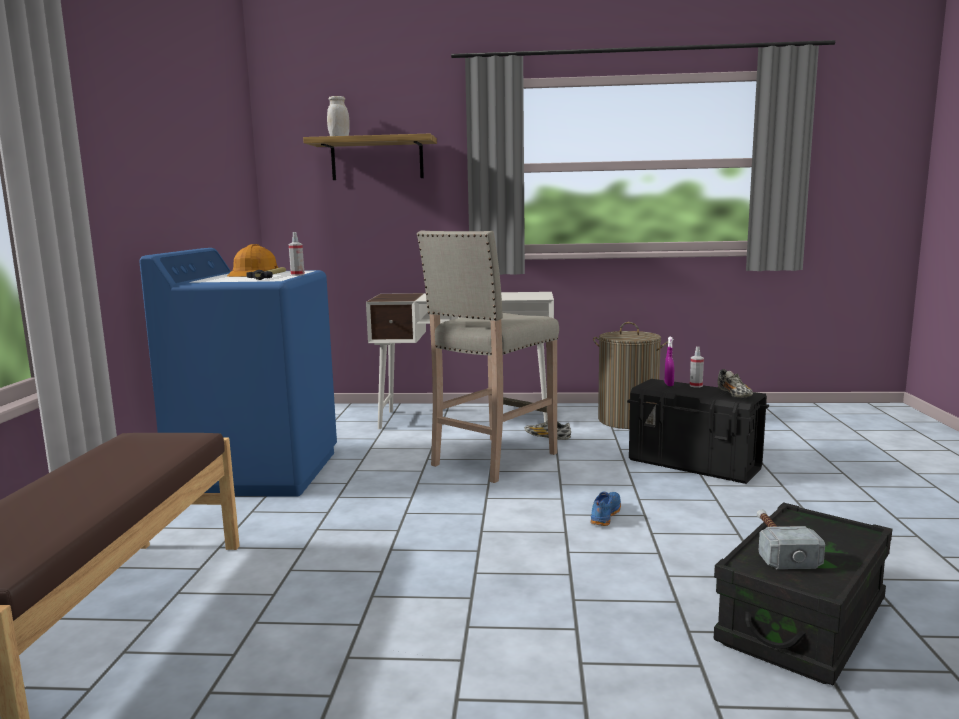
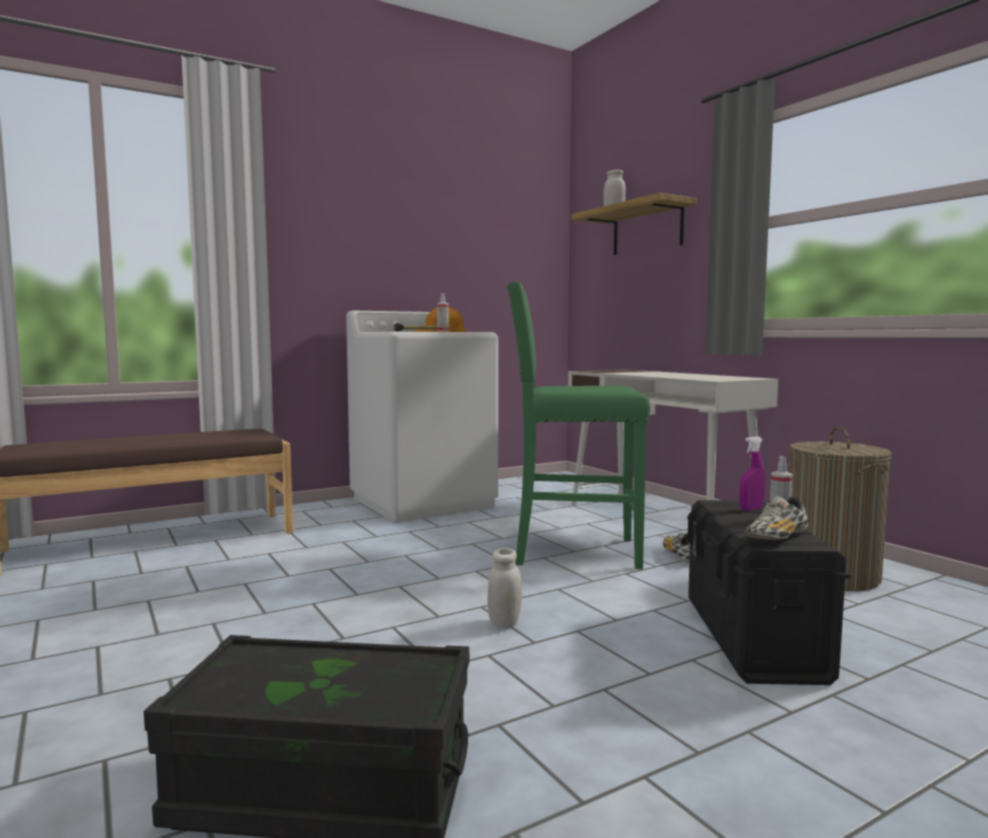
camera: 55 degrees right, 5 degrees down
blue washing machine [139,248,337,497] -> white washing machine [346,311,498,523]
beige stool [417,231,559,483] -> green stool [507,281,650,569]
blue shoe [590,492,621,526] -> white jar [488,548,522,629]
hammer [757,510,825,569] -> none

